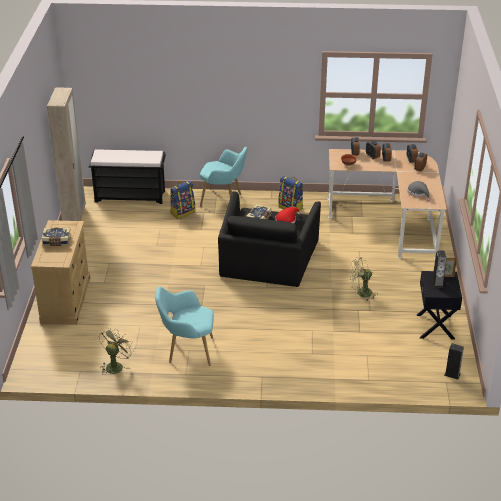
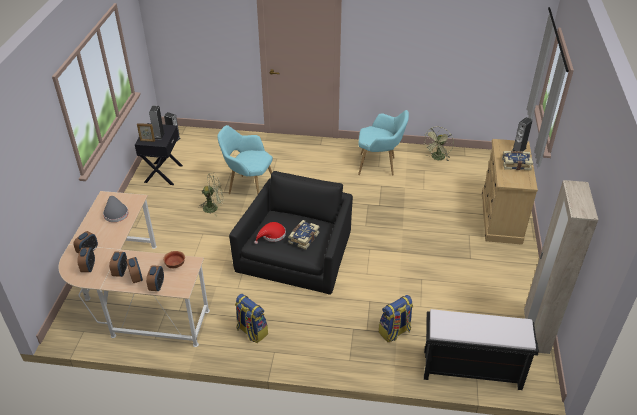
camera: 175 degrees left, 5 degrees up
turquoise armchair [200,147,247,207] -> turquoise armchair moved to [217,125,273,194]
none -> speaker [512,117,533,152]

